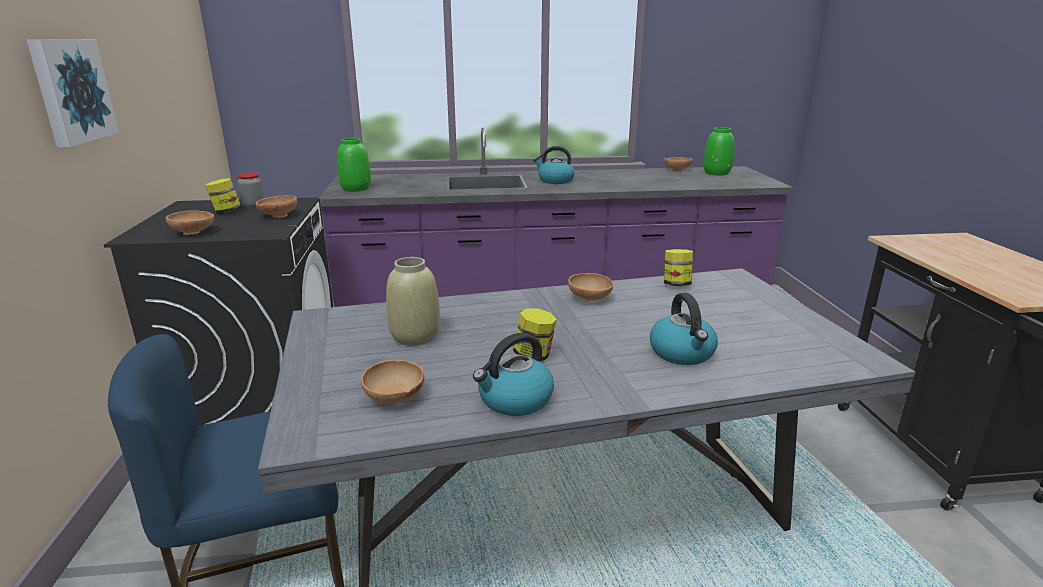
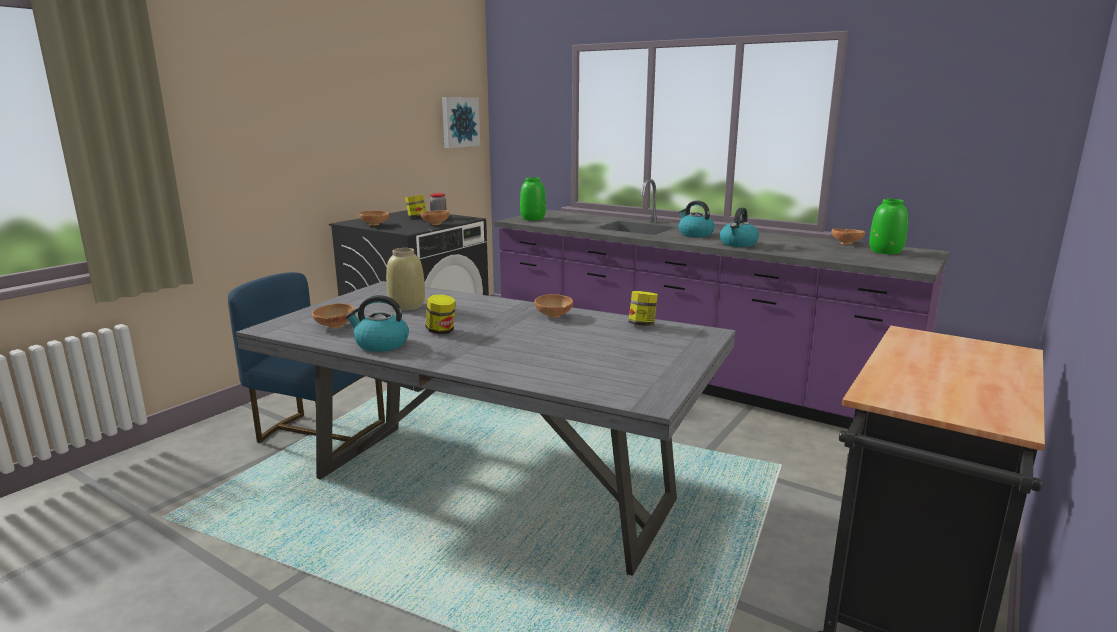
camera: 40 degrees right, 5 degrees down
picture [27,39,119,147] -> picture moved to [442,97,480,148]
kettle [650,293,718,365] -> kettle moved to [720,208,759,247]

